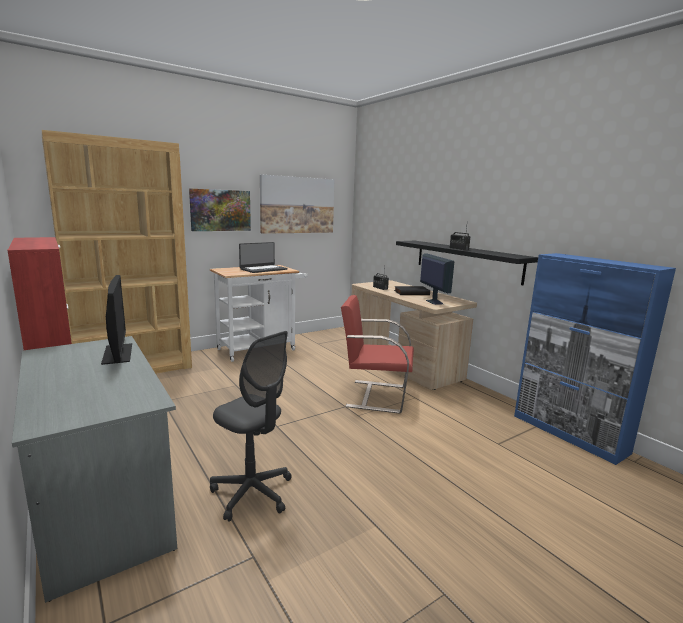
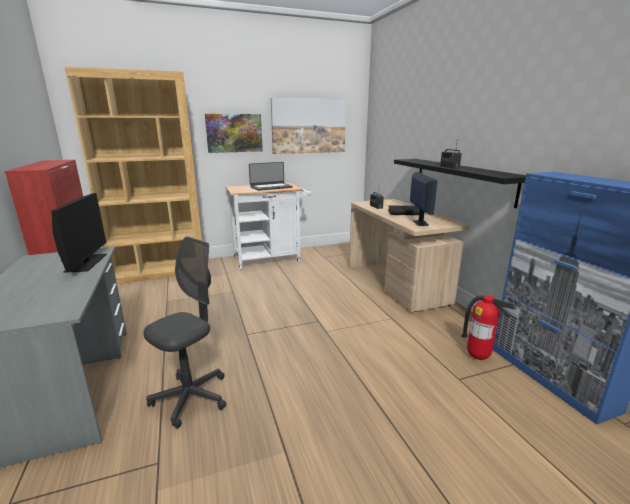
camera: 15 degrees right, 5 degrees up
grey office chair [210,331,292,521] -> grey office chair turned 105 degrees counterclockwise [143,236,226,428]
red chair [341,295,414,414] -> none
none -> fire extinguisher [461,295,516,360]

